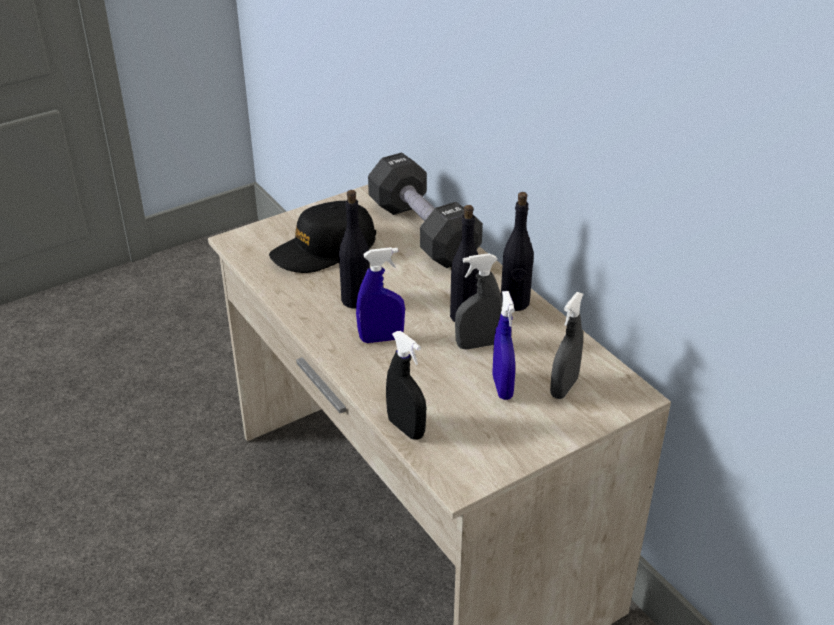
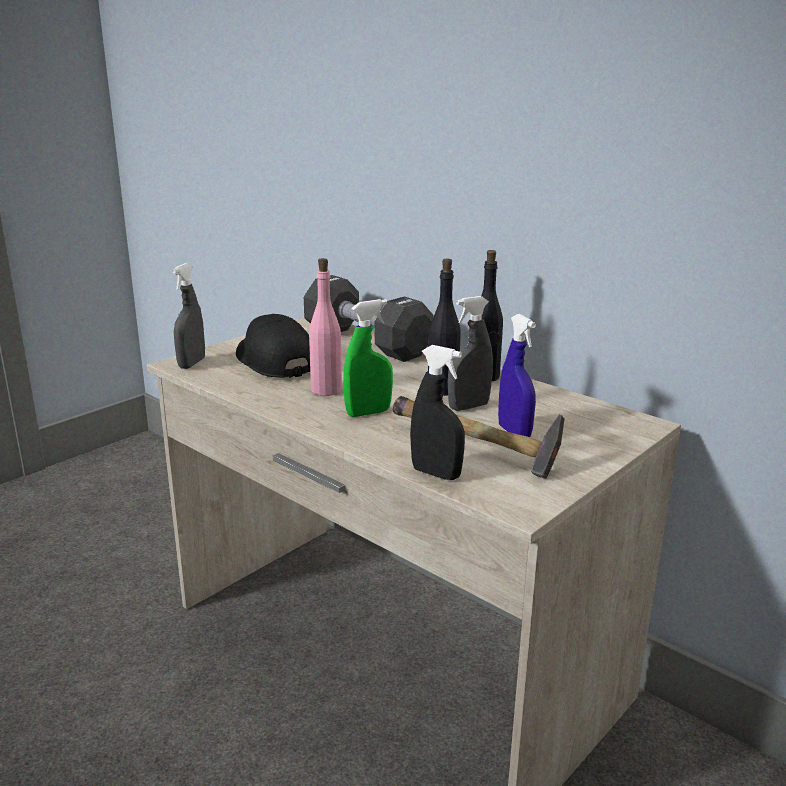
camera: 15 degrees left, 15 degrees down
black cap [269,201,376,273] -> black cap turned 105 degrees clockwise [236,314,310,378]
black bottle [339,190,370,309] -> pink bottle [309,258,342,396]
blue spray bottle [356,247,405,343] -> green spray bottle [343,299,393,417]
grey spray bottle [550,292,584,399] -> grey spray bottle moved to [172,263,205,369]
none -> hammer [393,396,565,479]

